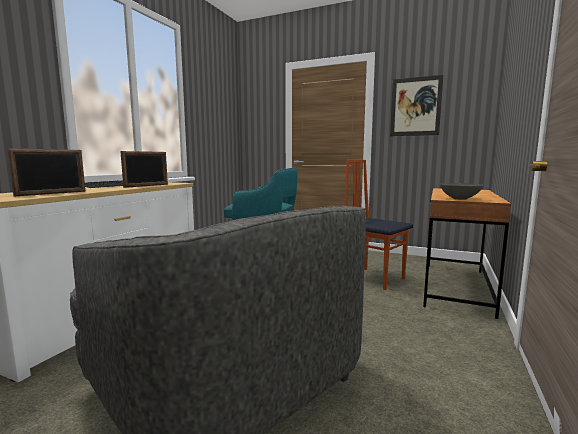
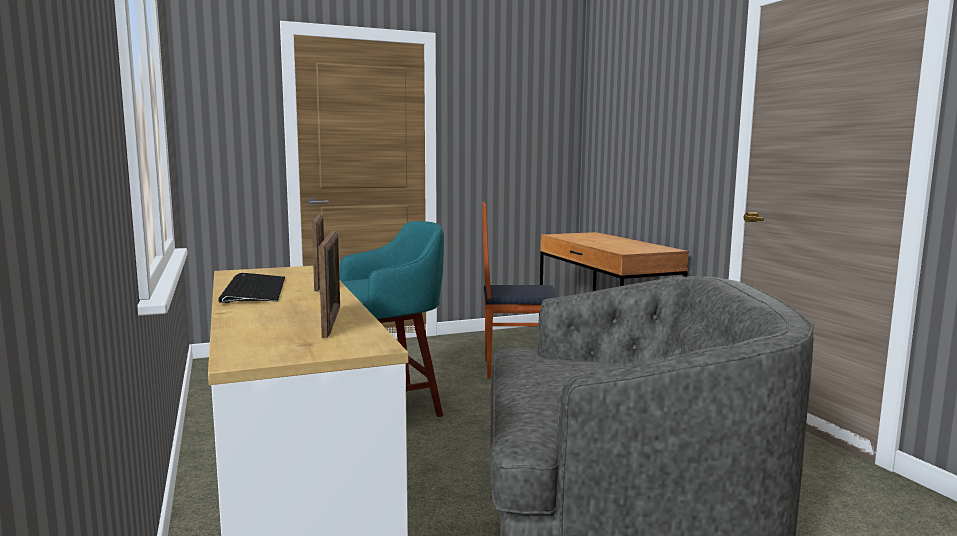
camera: 45 degrees left, 0 degrees up
picture [390,75,443,136] -> none
grey bowl [440,183,484,200] -> none

